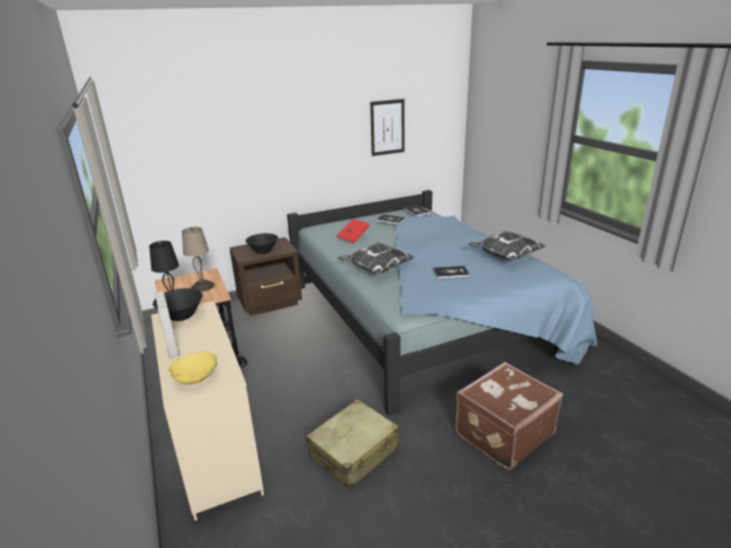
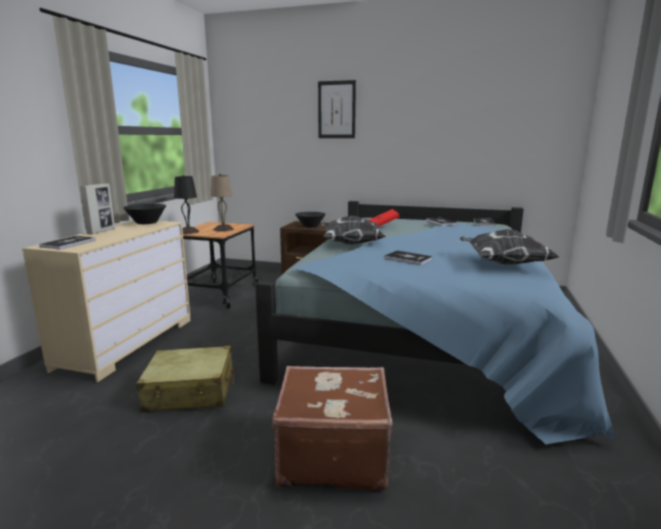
camera: 40 degrees right, 10 degrees down
yellow bowl [169,351,217,385] -> book [39,236,96,250]
picture [370,99,405,156] -> picture moved to [318,80,356,138]

